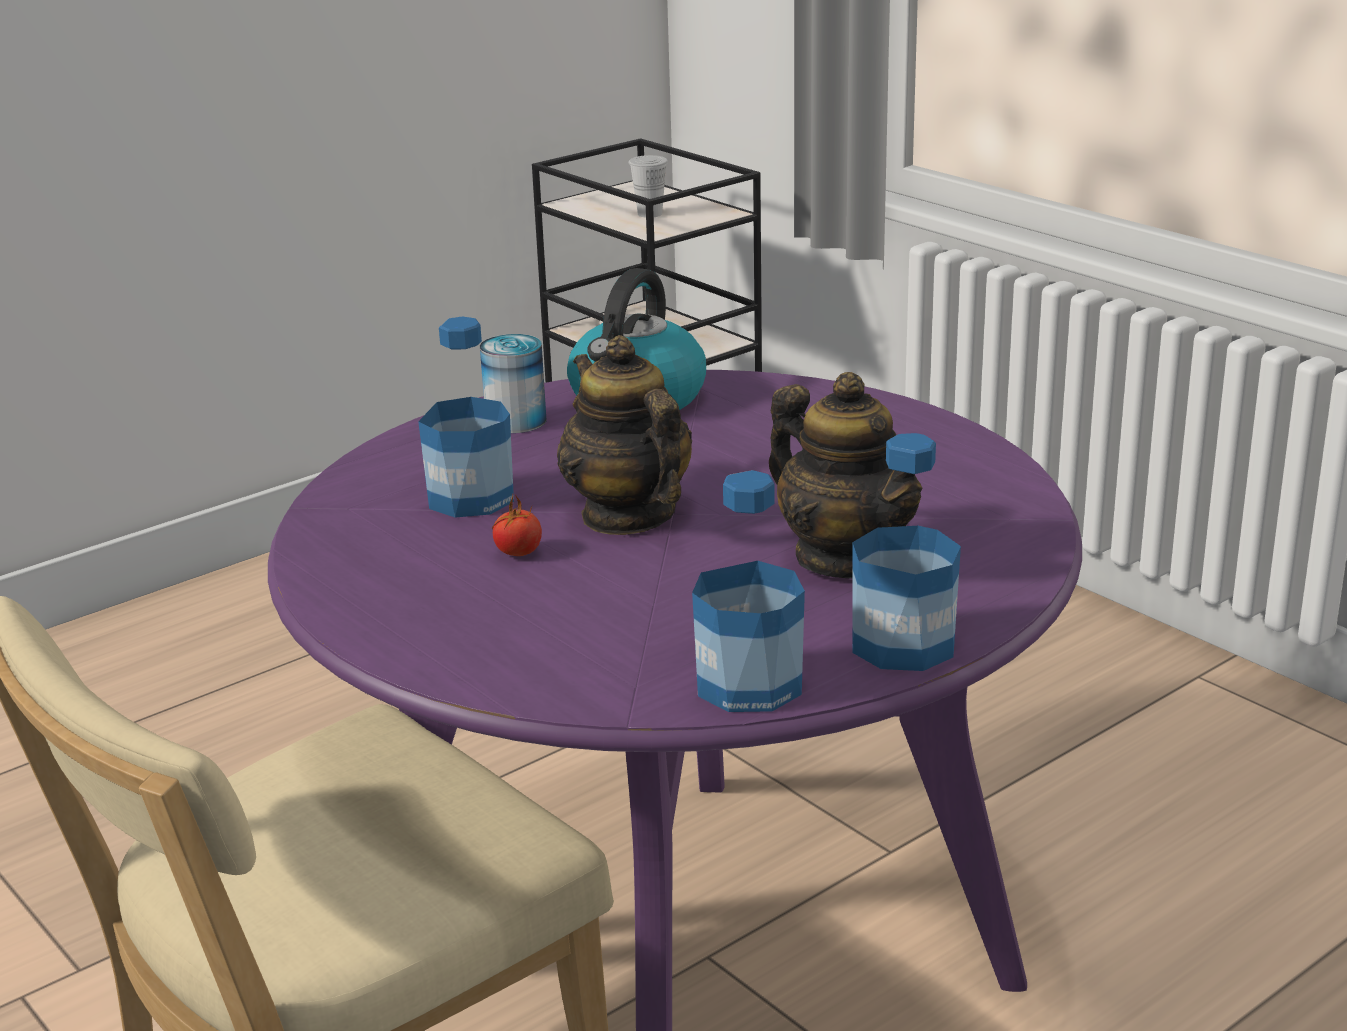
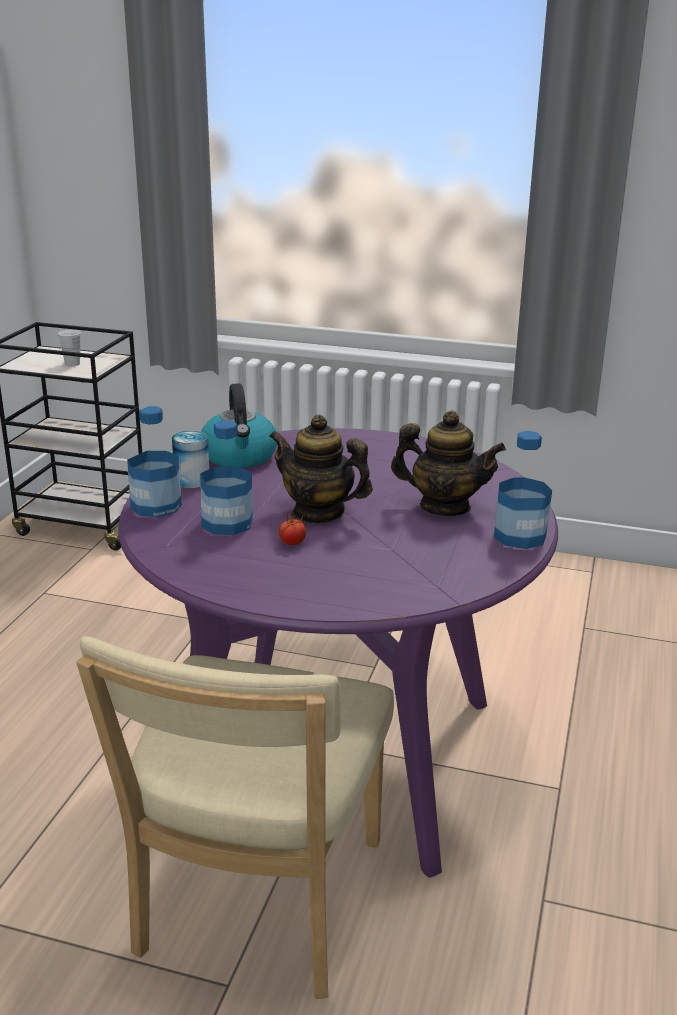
camera: 35 degrees left, 0 degrees up
bottle [692,470,805,712] -> bottle moved to [127,406,182,517]

